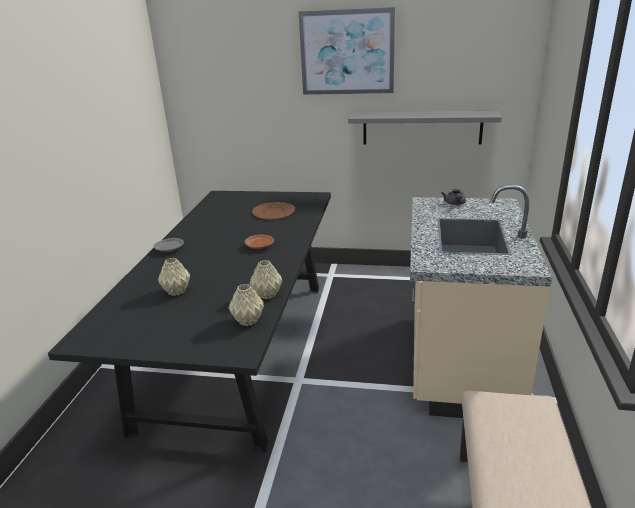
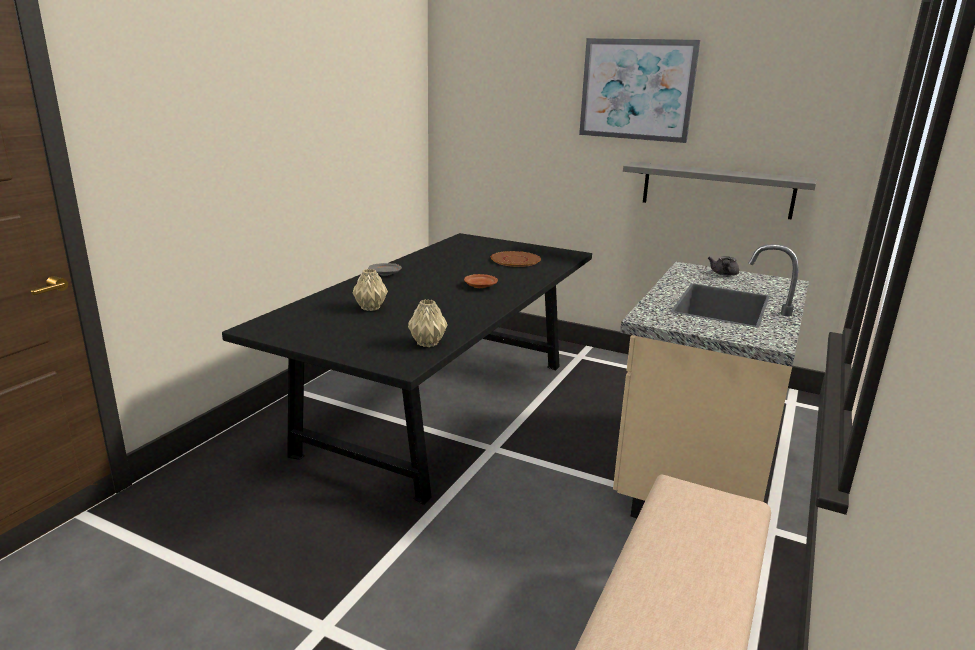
camera: 15 degrees right, 5 degrees down
beige vase [250,260,282,299] -> none

